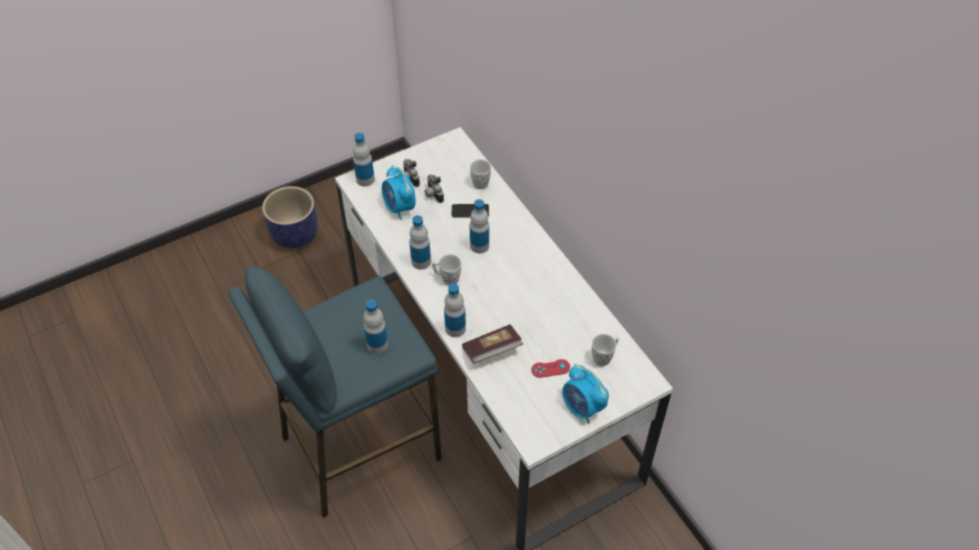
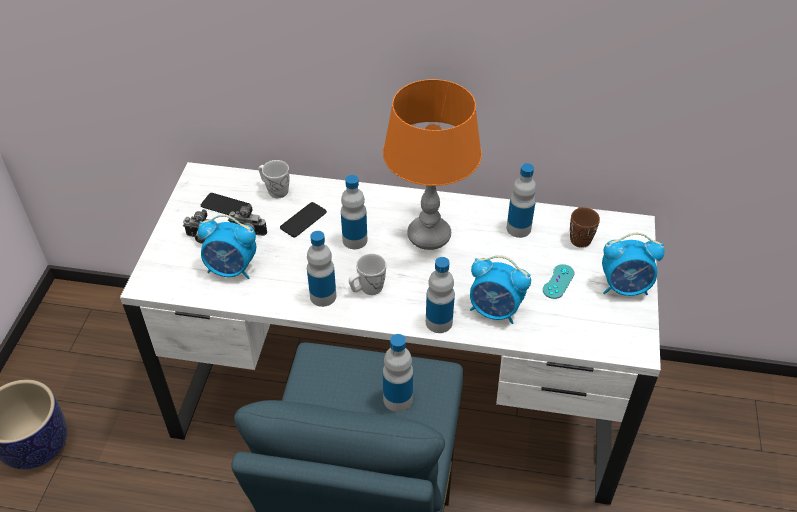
camera: 50 degrees left, 5 degrees down
bottle [353,133,375,187] -> bottle moved to [507,163,536,238]
book [462,324,523,364] -> alarm clock [470,255,531,324]
red game controller [531,359,570,378] -> turquoise game controller [543,264,575,299]
white mug [592,334,619,366] -> brown mug [570,207,600,248]
none -> phone [201,193,251,215]
none -> orange table lamp [383,79,482,250]

